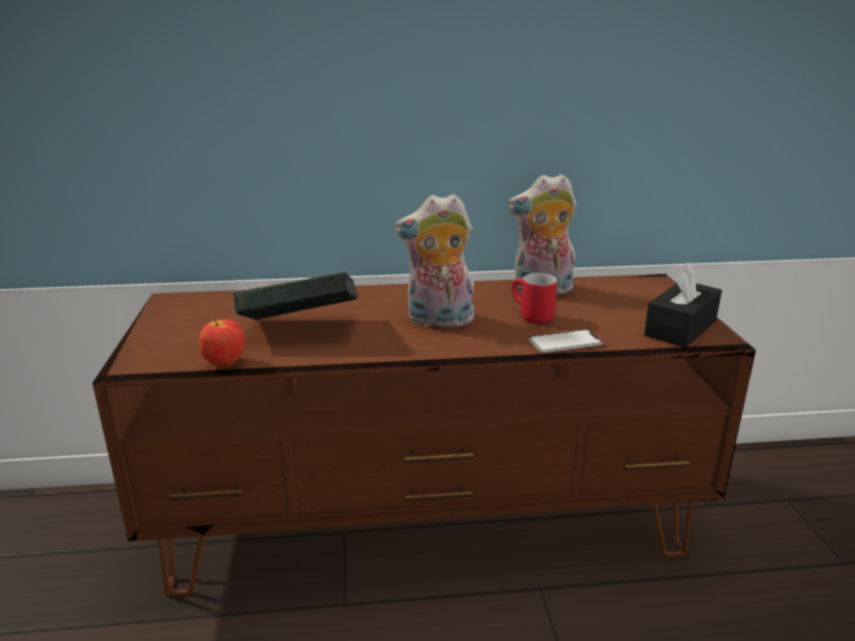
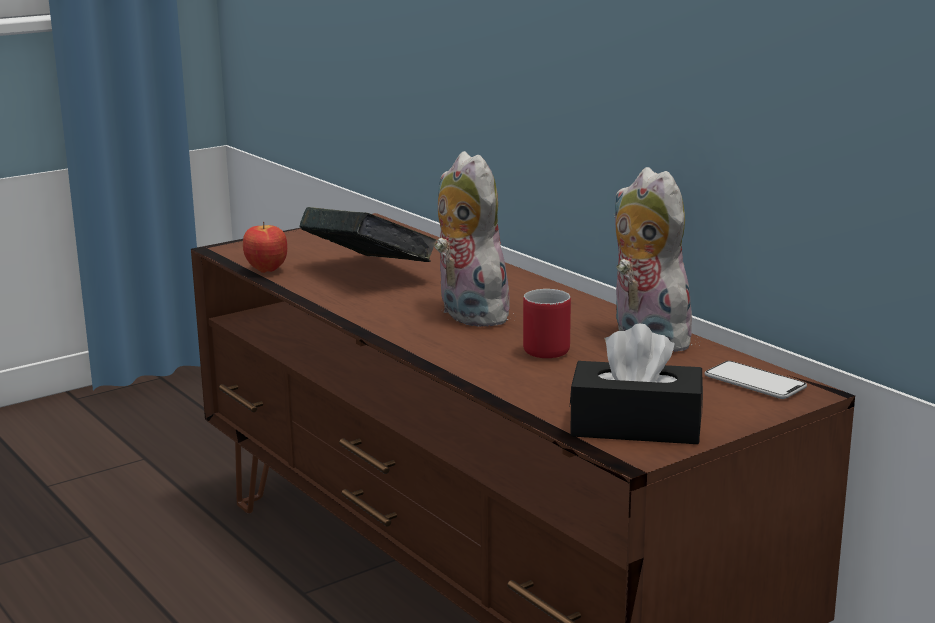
camera: 60 degrees right, 5 degrees down
phone [528,330,603,353] -> phone moved to [705,361,807,399]

